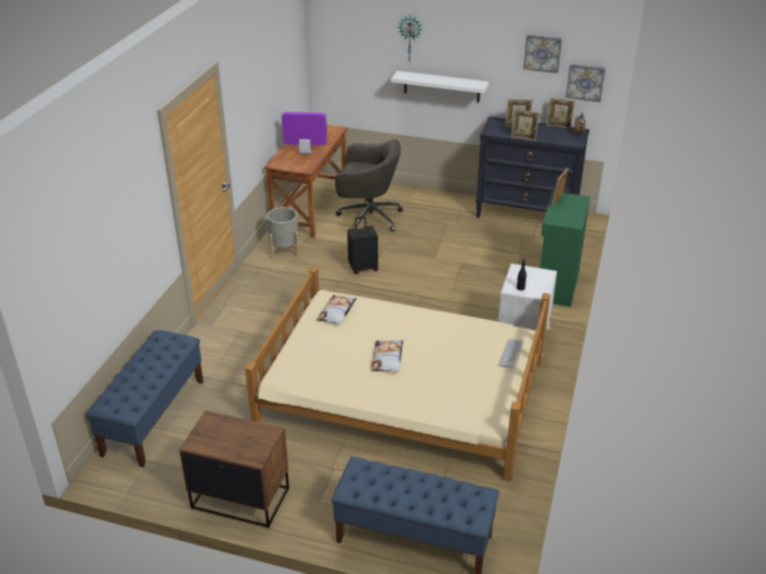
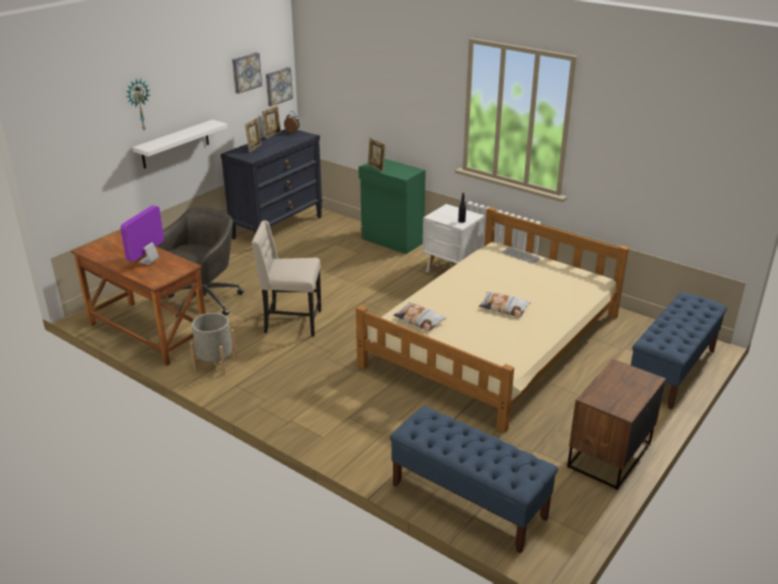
camera: 70 degrees left, 5 degrees down
black suitcase [347,216,378,274] -> beige chair [251,220,321,337]
picture frame [511,109,540,141] -> none

